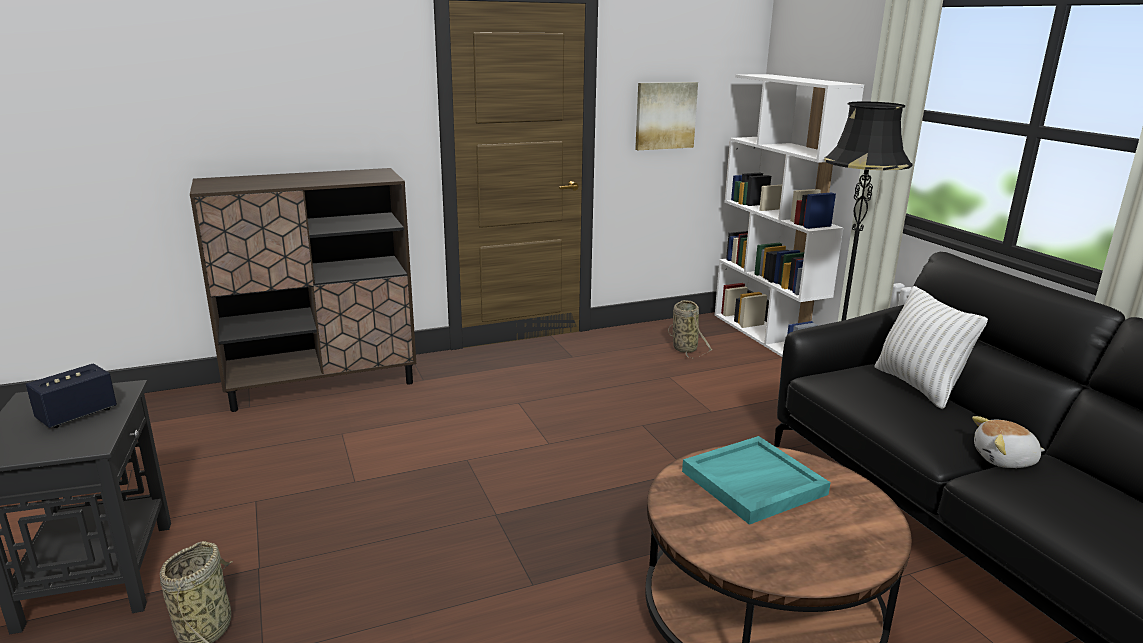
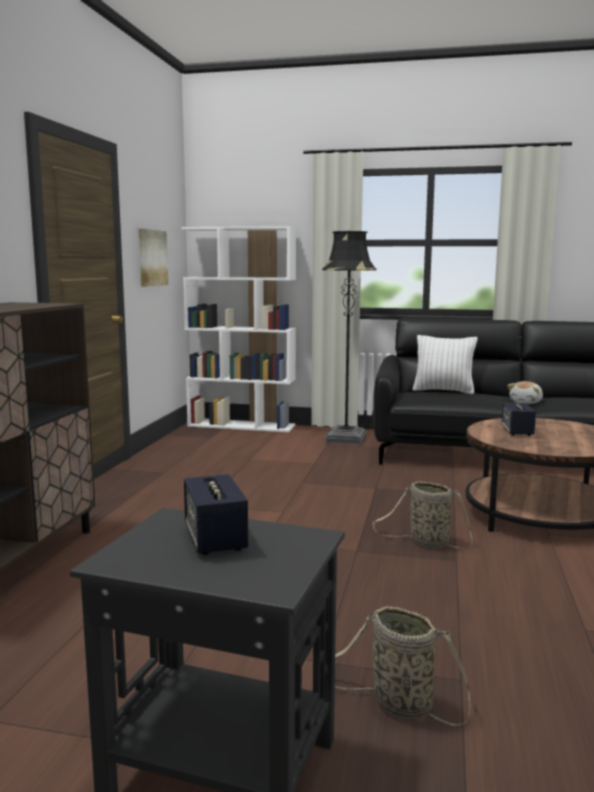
camera: 55 degrees left, 10 degrees down
basket [668,300,713,358] -> basket moved to [373,481,473,549]
turquoise tray [682,436,831,525] -> speaker [502,402,536,436]

